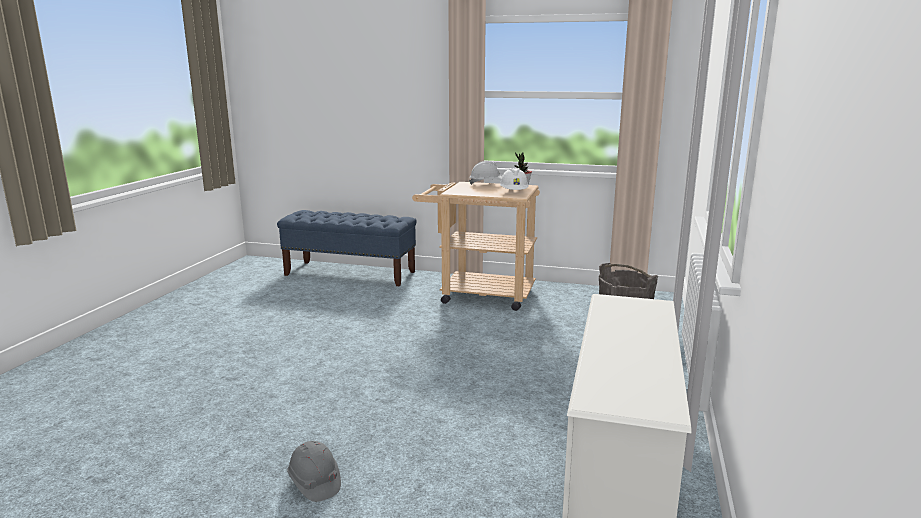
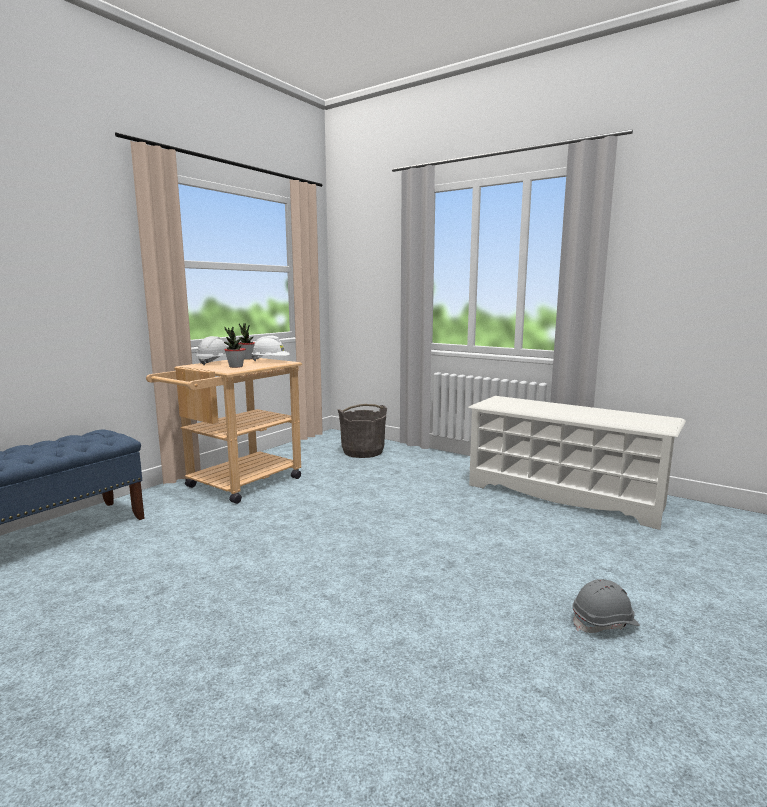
camera: 70 degrees left, 5 degrees down
none -> potted plant [224,327,246,368]

